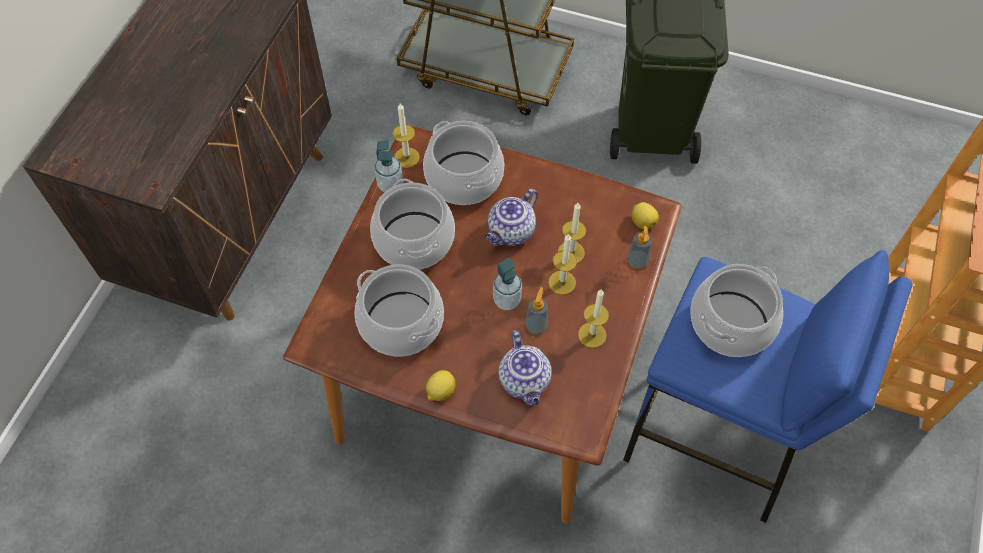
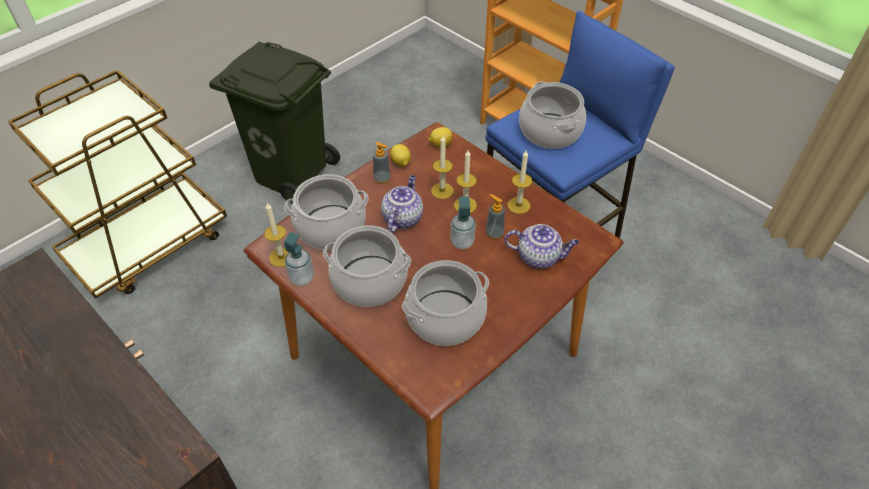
camera: 65 degrees left, 10 degrees down
lemon [426,370,455,401] -> lemon moved to [390,144,411,167]
teapot [485,189,538,246] -> teapot turned 135 degrees counterclockwise [381,175,423,233]
soap dispenser [627,226,652,269] -> soap dispenser moved to [373,142,391,184]

